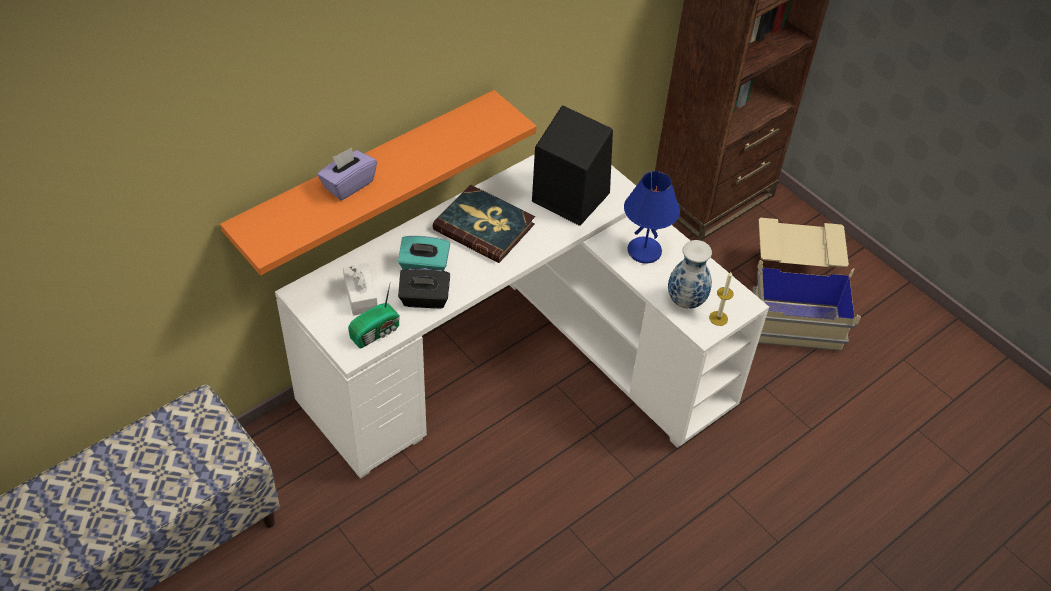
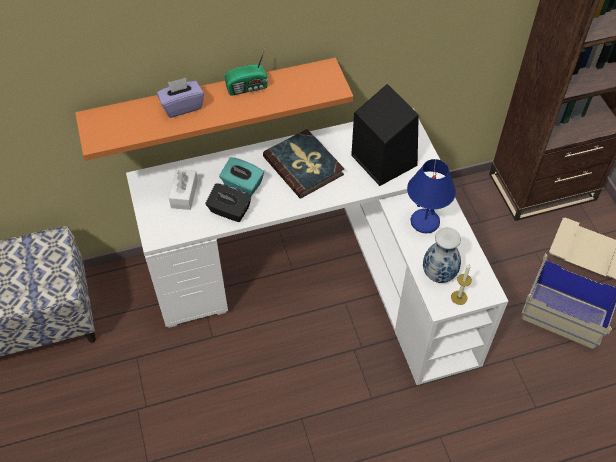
camera: 25 degrees right, 5 degrees up
radio [348,284,400,349] -> radio moved to [225,49,268,96]

